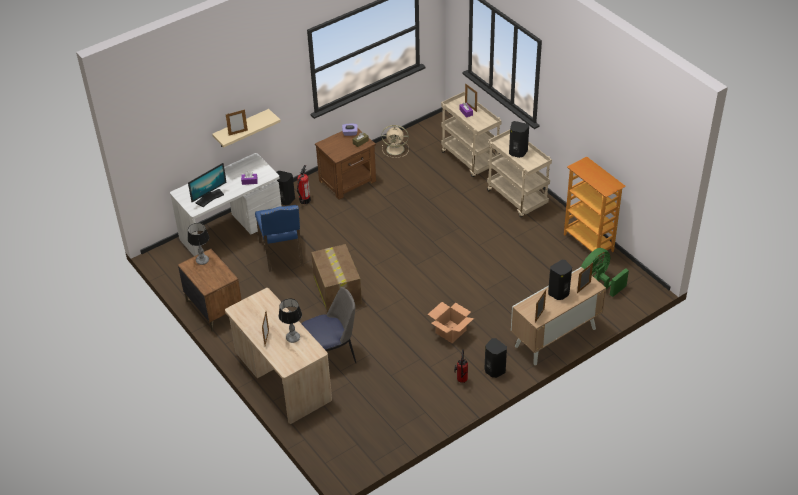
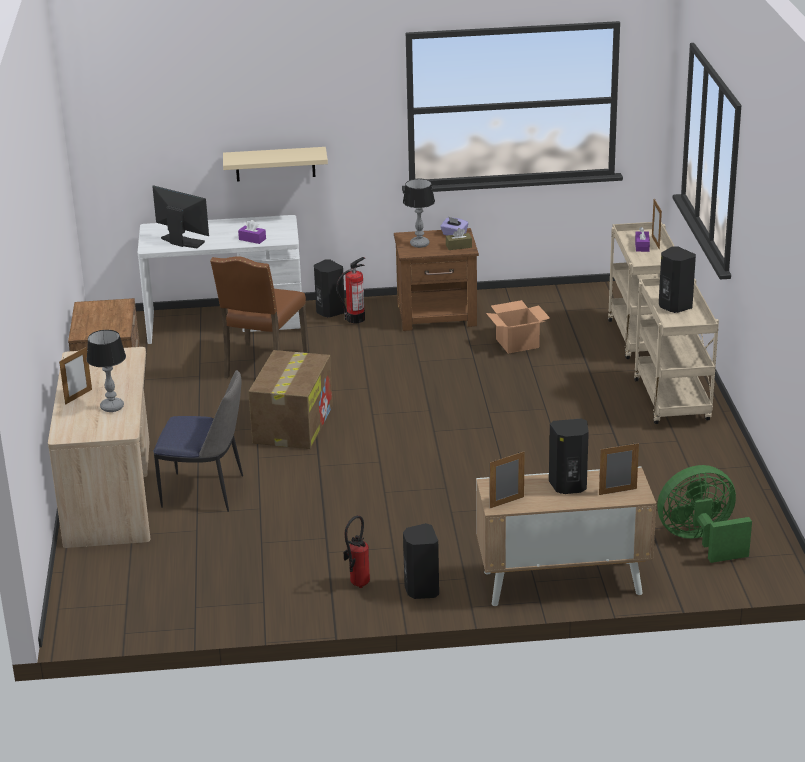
camera: 30 degrees right, 15 degrees down
table lamp [187,223,209,265] -> table lamp moved to [403,179,435,248]
monitor [188,163,227,207] -> monitor turned 135 degrees counterclockwise [152,185,209,248]
picture frame [226,110,248,136] -> none
blue chair [255,205,304,272] -> brown chair [210,256,308,378]
beige fan [382,125,409,158] -> none
cardboard box [427,302,474,343] -> cardboard box moved to [486,300,550,354]
bookcase [564,156,626,257] -> none

